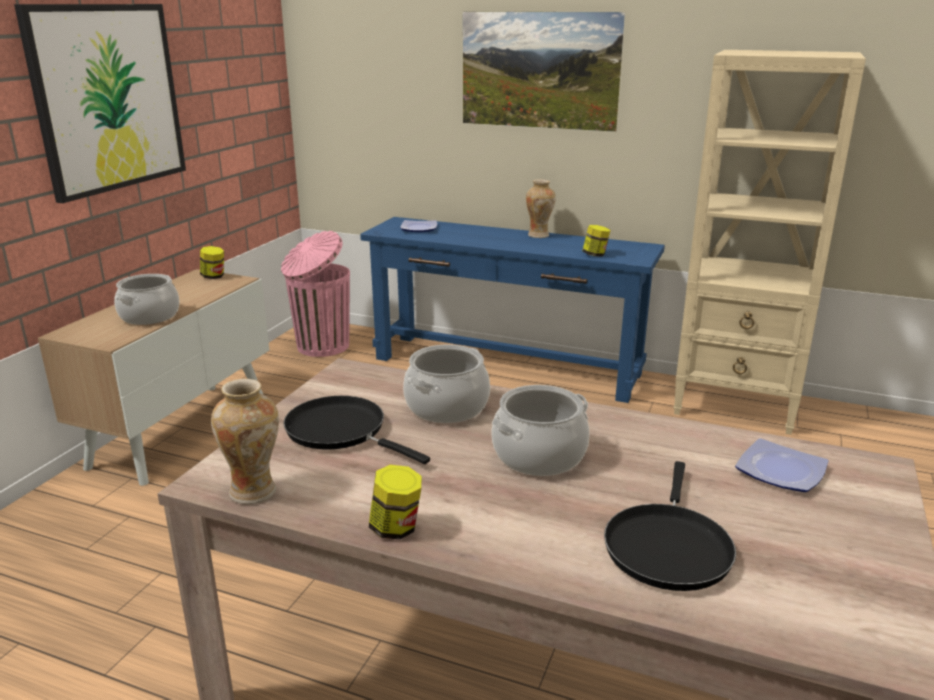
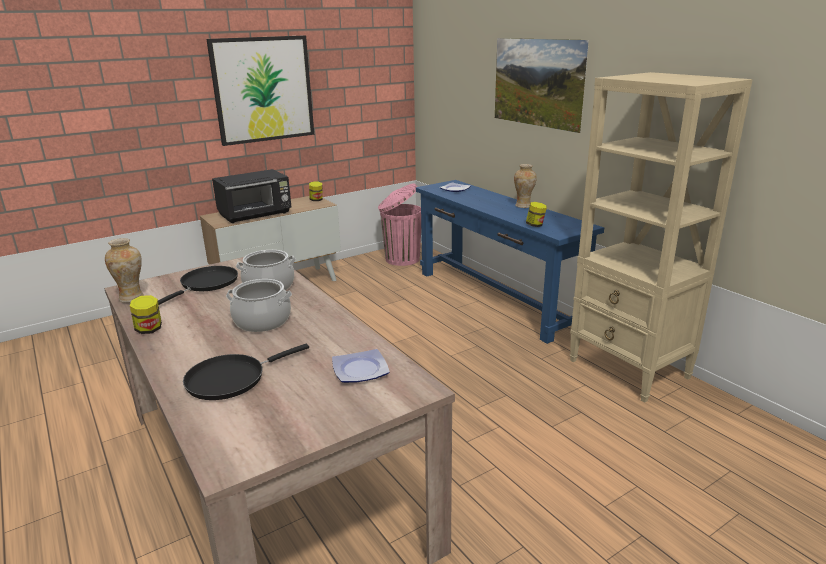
camera: 35 degrees right, 0 degrees up
cooking pot [114,274,179,325] -> black microwave [212,169,291,223]
black frying pan [283,396,430,464] -> black frying pan turned 45 degrees clockwise [158,266,238,305]

